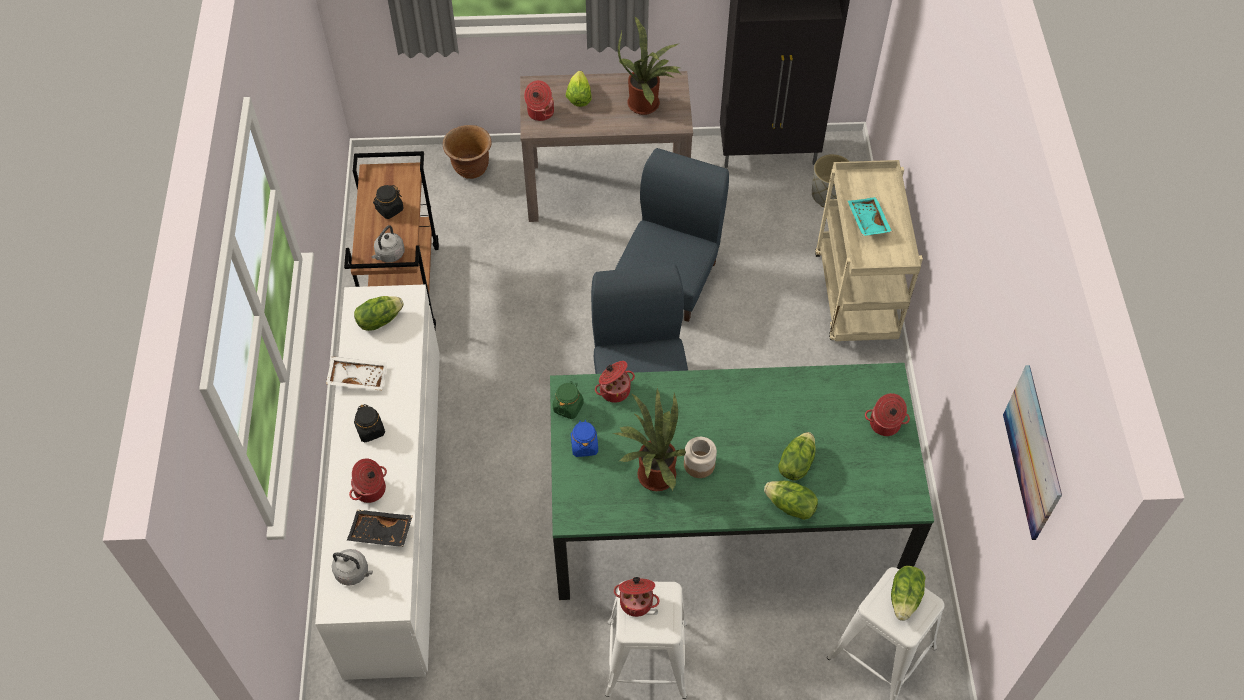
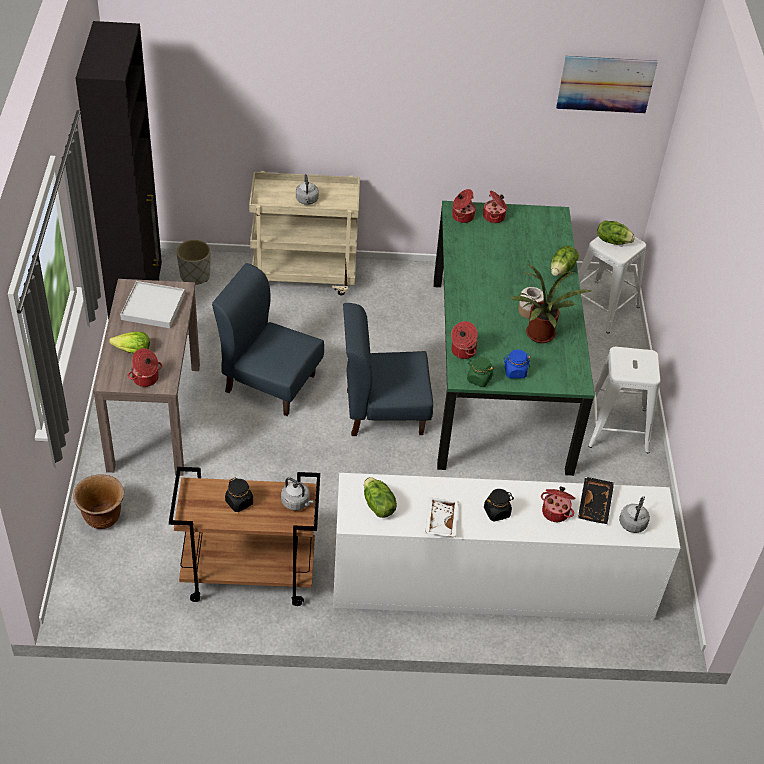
camera: 90 degrees left, 10 degrees down
cooking pot [614,577,659,617] -> cooking pot moved to [452,189,476,223]
potted plant [618,17,682,115] -> white tray [120,281,185,328]
lettuce [778,432,816,481] -> none
turquoise tray [848,197,892,236] -> grey kettle [296,174,319,205]

